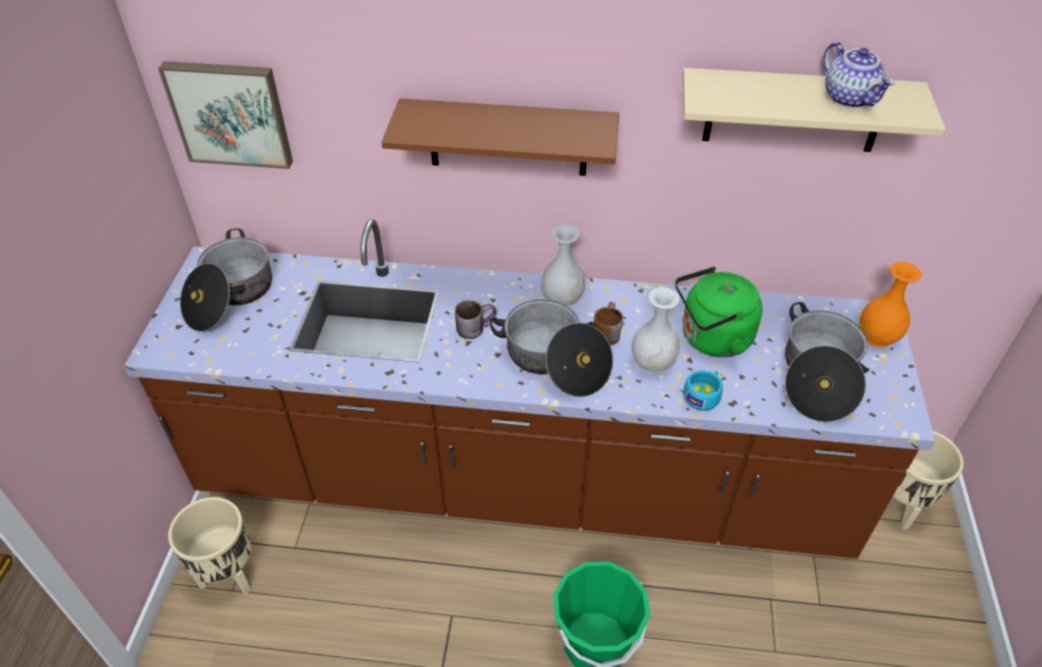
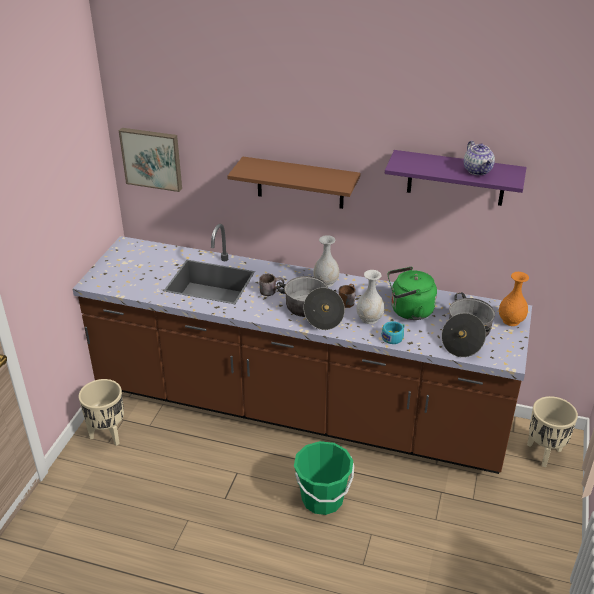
camera: 10 degrees right, 10 degrees down
cooking pot [180,228,272,332] -> none
beige shelf [683,68,945,152] -> purple shelf [385,150,527,206]

